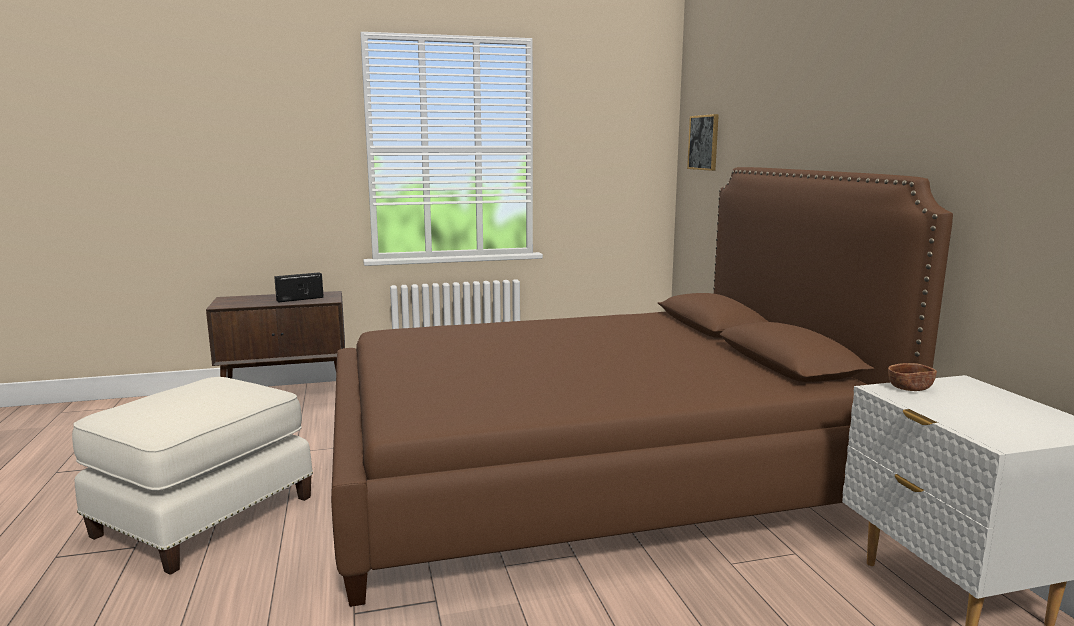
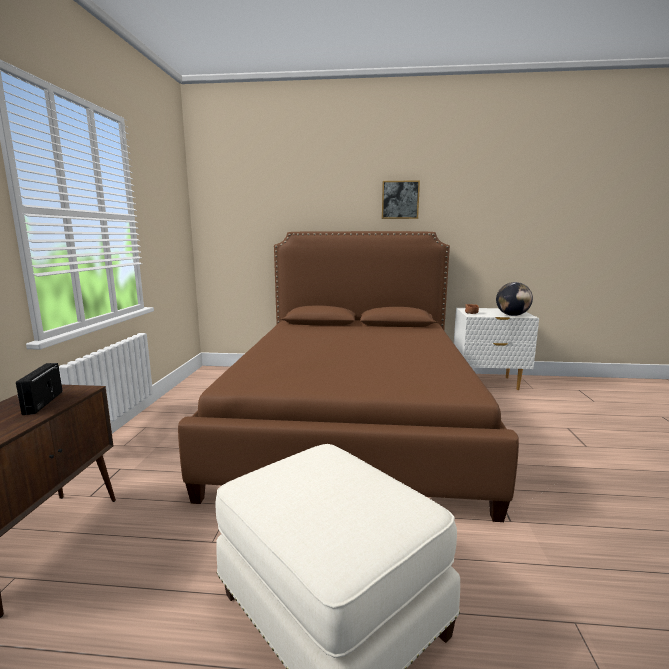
camera: 70 degrees left, 0 degrees up
picture [687,114,719,171] -> picture moved to [382,180,420,219]
none -> globe [496,282,533,316]

